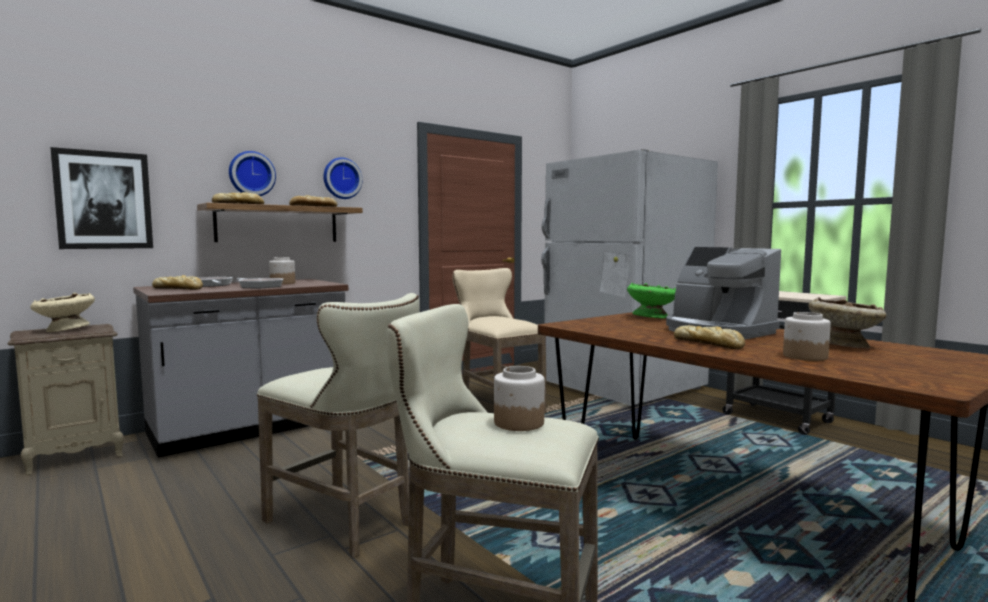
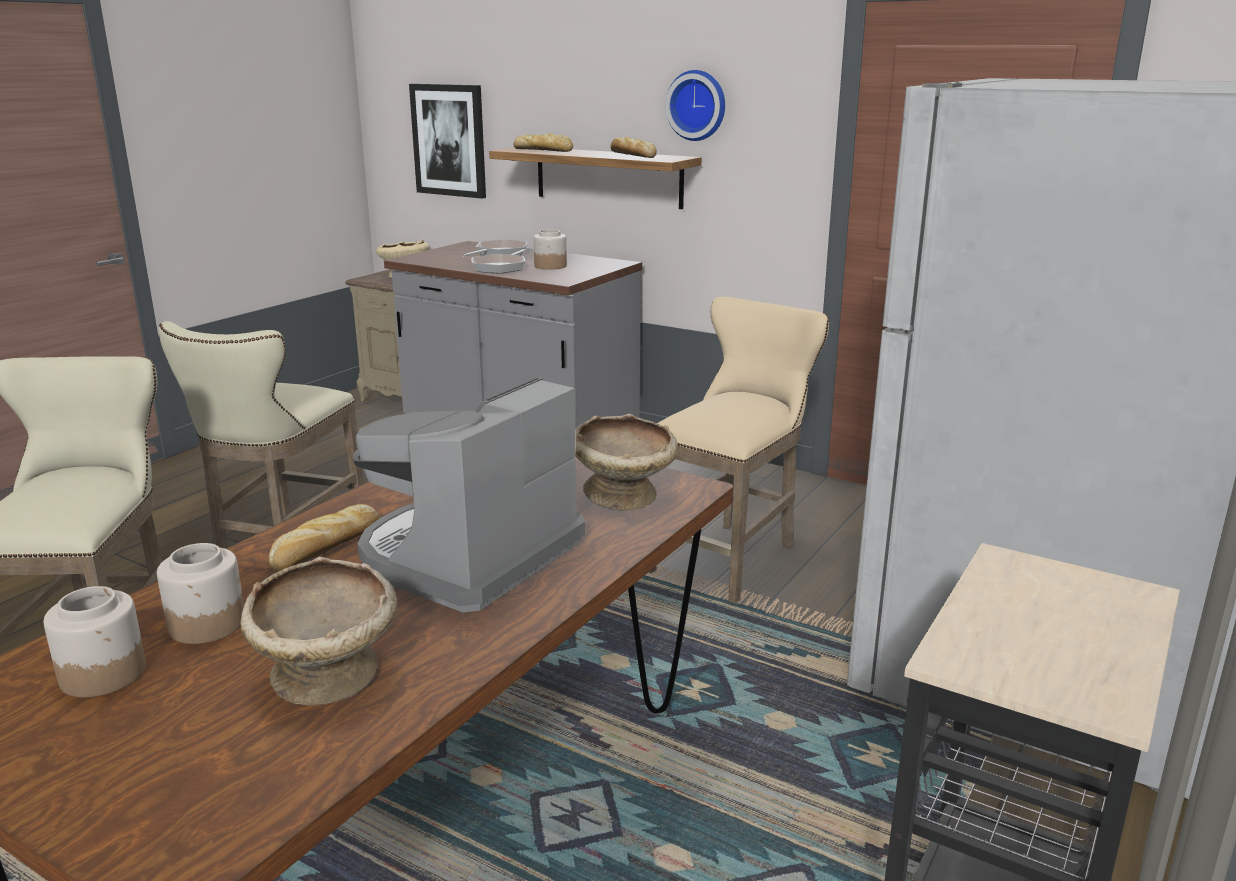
camera: 70 degrees right, 15 degrees up
bread [152,275,203,290] -> none
wall clock [229,151,276,196] -> none
jar [494,366,545,431] -> jar moved to [44,586,146,697]
green bowl [627,283,676,318] -> beige bowl [575,414,678,511]

